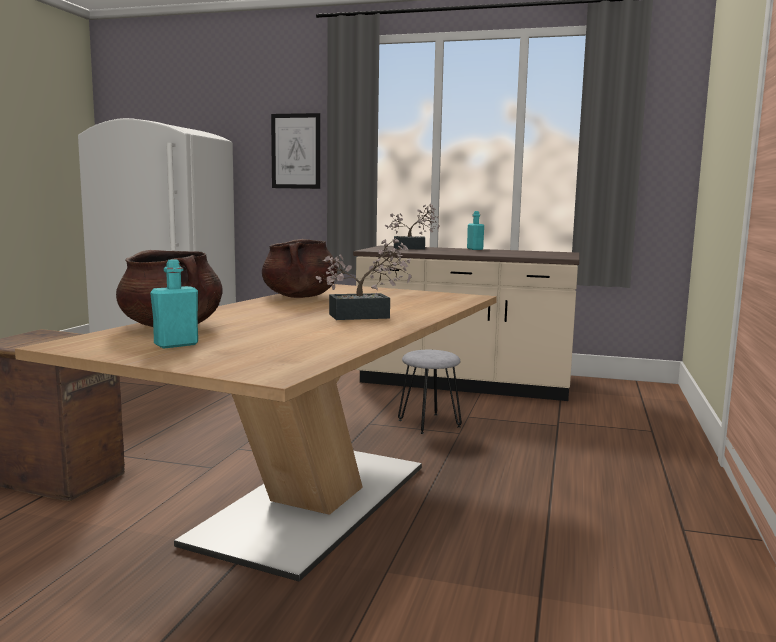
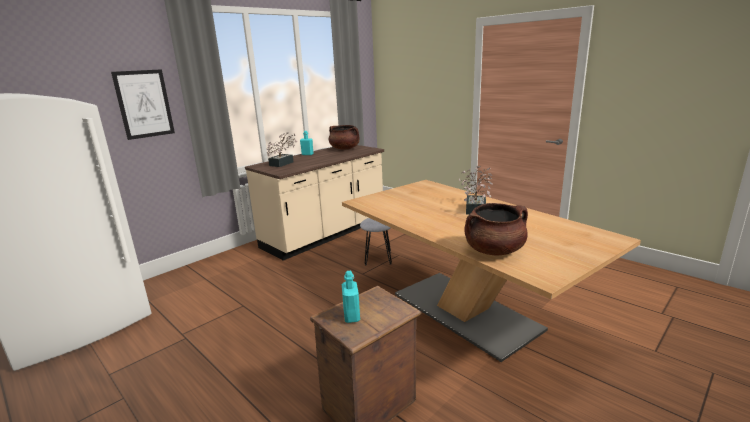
camera: 60 degrees left, 10 degrees up
turquoise bottle [150,260,198,348] -> turquoise bottle moved to [342,271,360,323]
brown cooking pot [262,239,338,298] -> brown cooking pot moved to [329,125,359,149]

